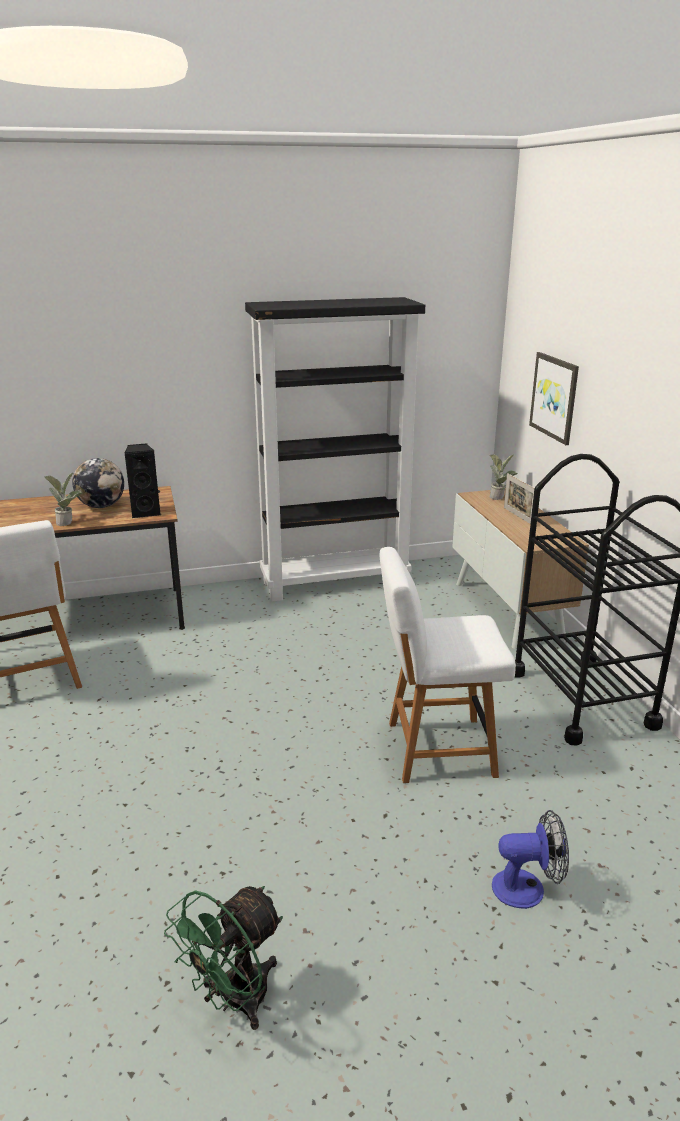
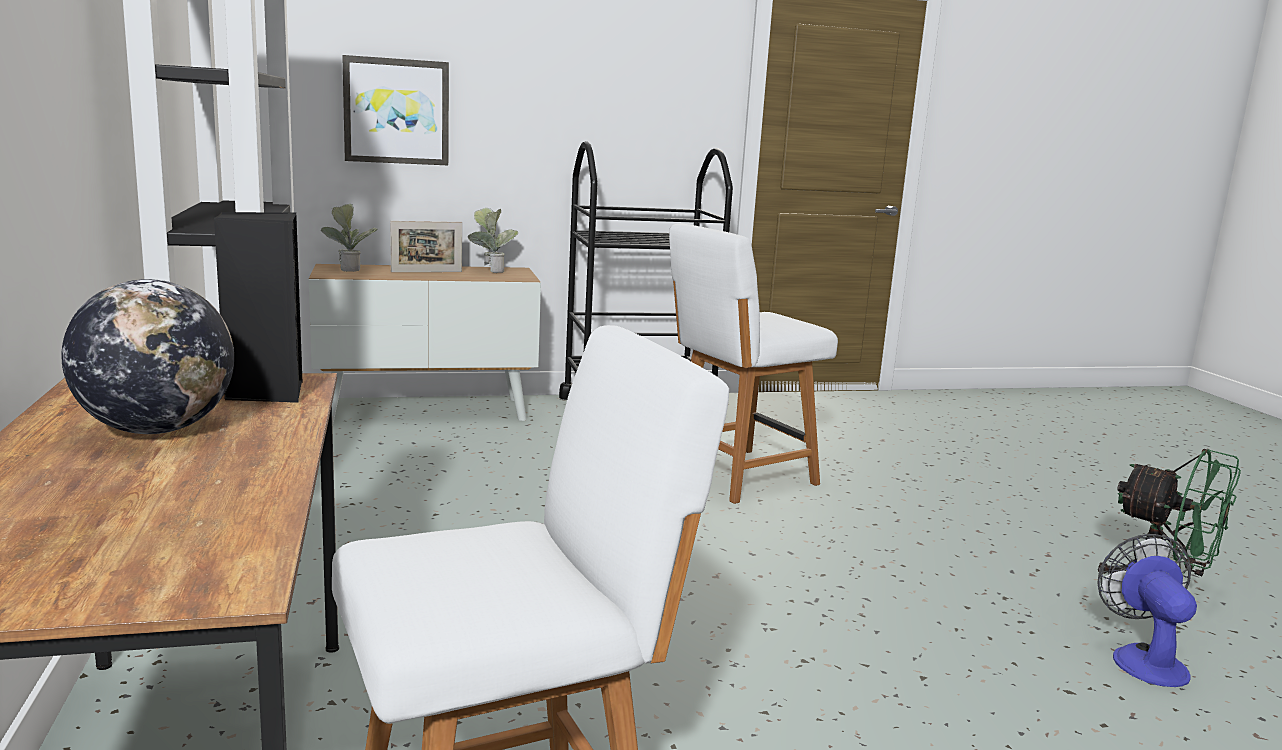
camera: 90 degrees left, 10 degrees down
potted plant [44,473,82,526] -> potted plant moved to [468,208,518,273]
white chair [380,547,516,783] -> white chair turned 60 degrees clockwise [669,224,838,504]
fan [492,810,569,909] -> fan moved to [1097,534,1197,687]

